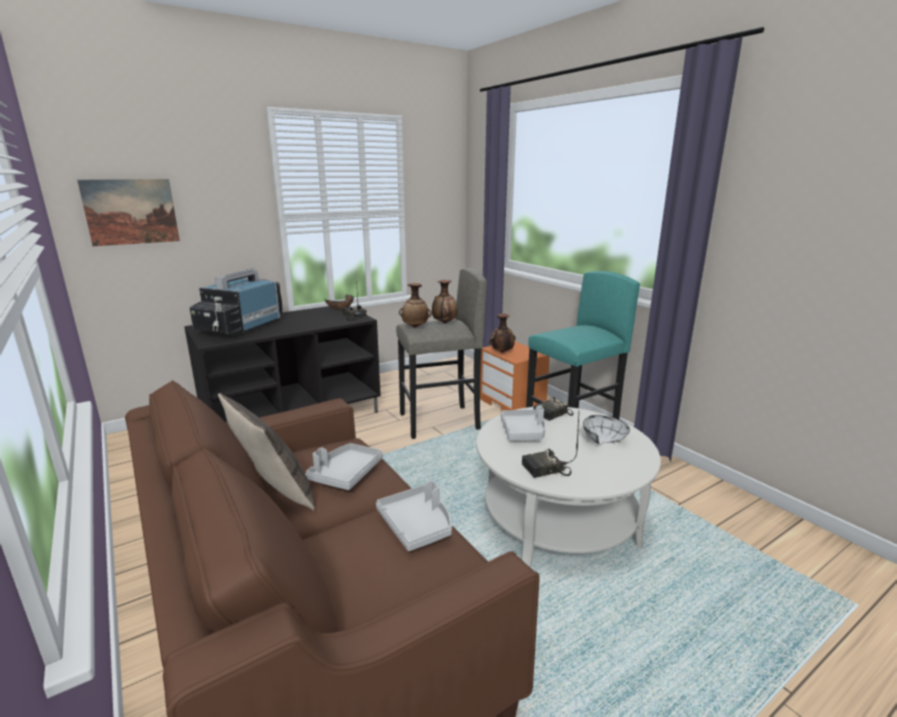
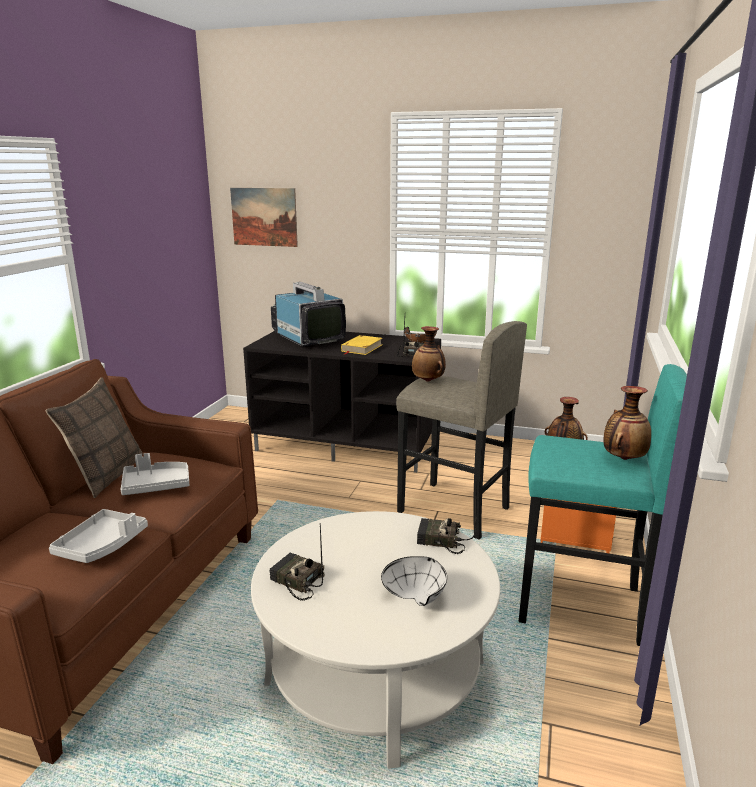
camera: 50 degrees right, 0 degrees up
television [190,268,282,334] -> television turned 75 degrees clockwise [271,282,346,347]
vase [432,280,458,323] -> vase moved to [603,386,651,460]
grey tray [501,405,546,441] -> none
none -> yellow book [341,335,382,355]

